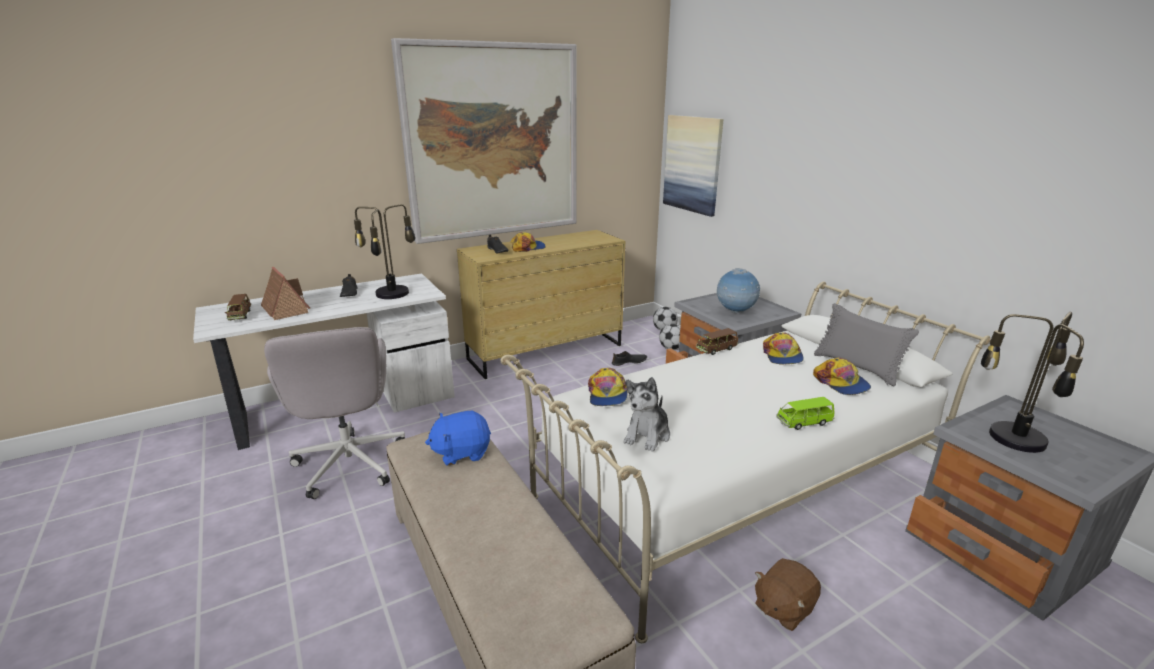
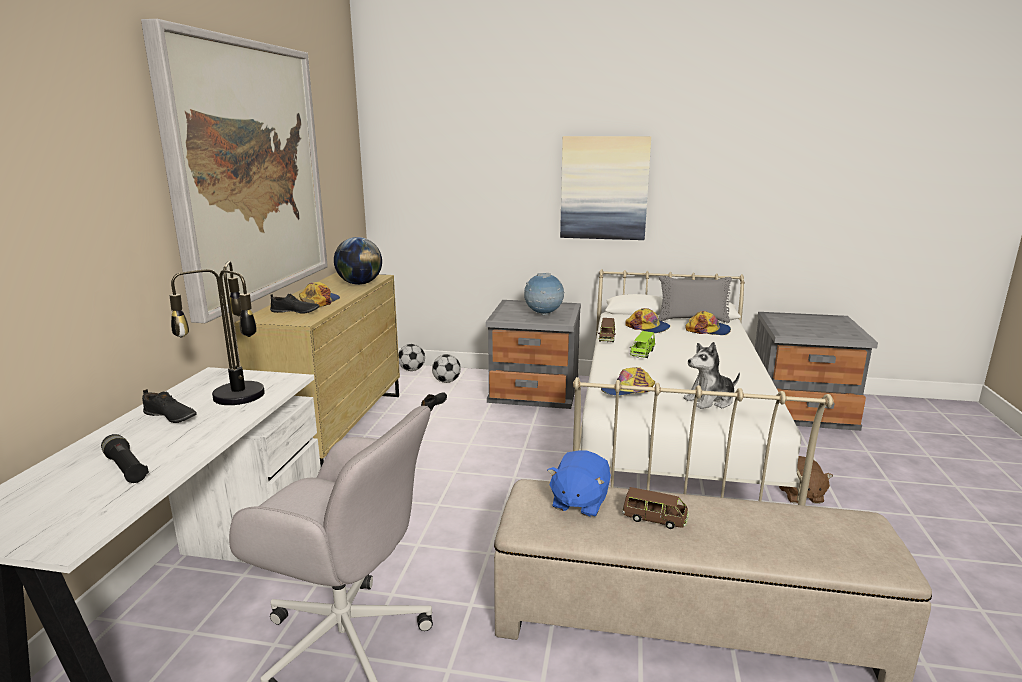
camera: 50 degrees left, 5 degrees down
brown toy car [225,294,251,320] -> brown toy car moved to [622,487,689,529]
toy house [261,267,310,320] -> black flashlight [101,434,149,483]
cap [588,368,628,406] -> cap turned 120 degrees clockwise [601,367,655,396]
plush toy [624,377,670,452] -> plush toy turned 90 degrees clockwise [684,342,740,409]
picture [663,115,723,217] -> picture moved to [560,136,651,240]
green toy car [776,397,834,430] -> green toy car moved to [630,331,656,358]
table lamp [981,312,1084,453] -> none
none -> globe [334,237,382,285]

